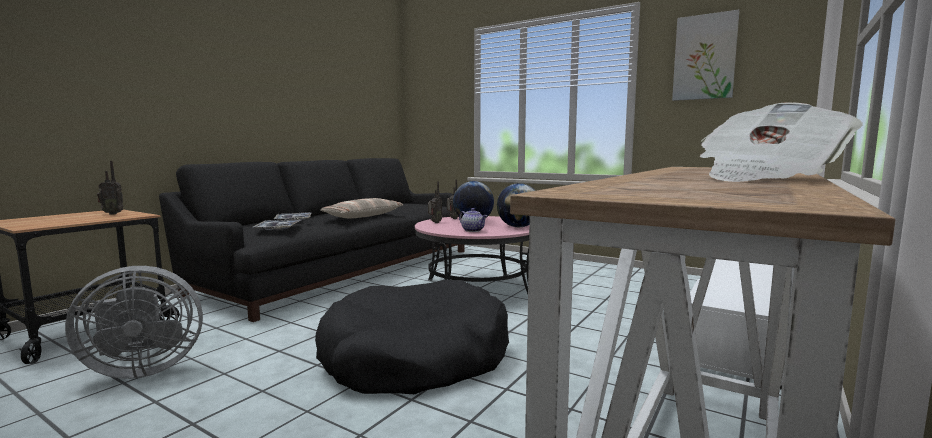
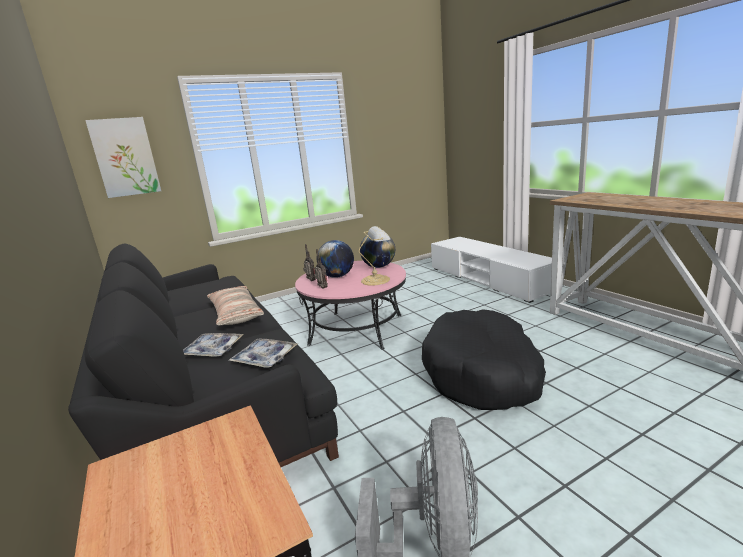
camera: 60 degrees left, 10 degrees up
radio [97,161,124,215] -> none
teapot [459,208,487,232] -> table lamp [359,226,390,286]
picture [672,10,739,101] -> picture moved to [85,117,161,198]
newspaper [699,103,863,182] -> none

